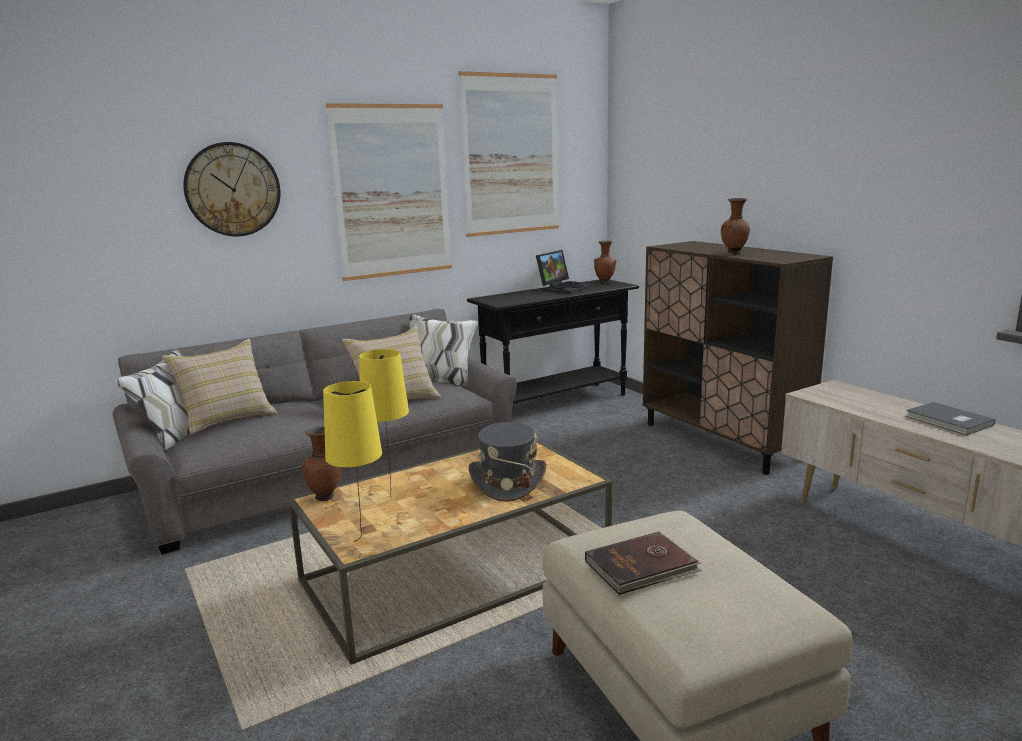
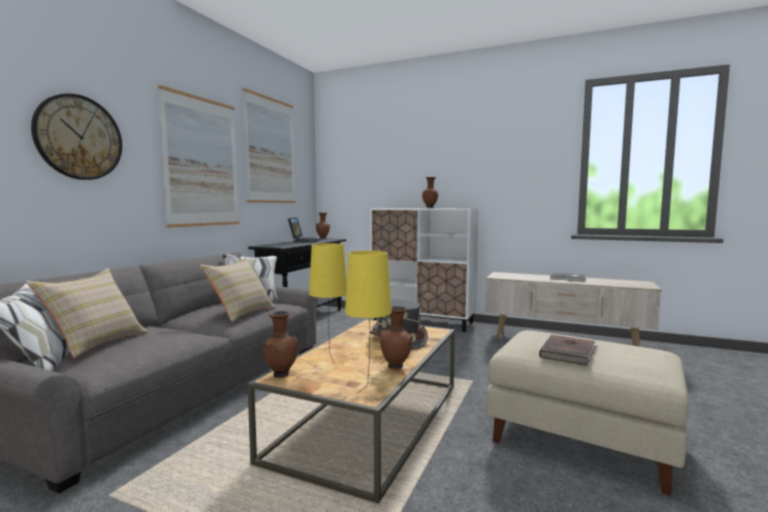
camera: 35 degrees left, 10 degrees down
brown cabinet [643,241,833,475] -> white cabinet [370,208,479,332]
none -> brown vase [380,306,413,370]

